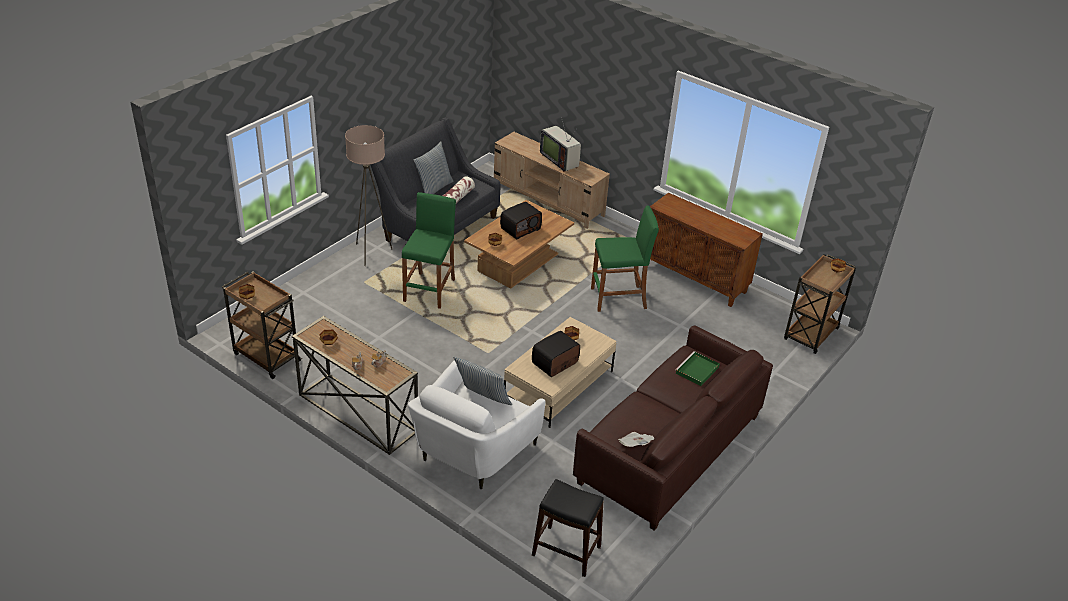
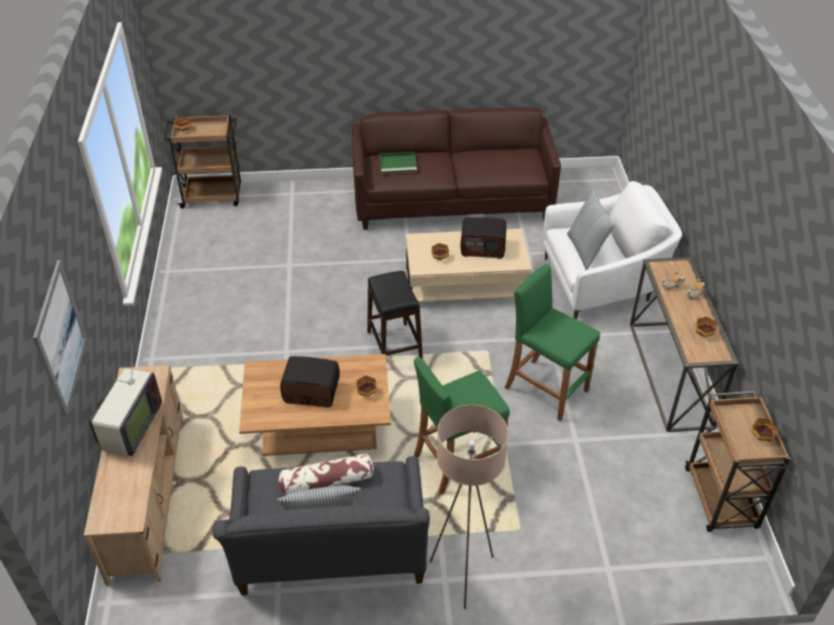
camera: 130 degrees left, 5 degrees up
black stool [532,479,604,577] -> black stool moved to [367,271,423,359]
green stool [591,206,659,312] -> green stool moved to [505,264,600,421]
newspaper [618,432,654,447] -> none
brown cabinet [650,193,763,307] -> none
none -> picture [33,260,87,416]

